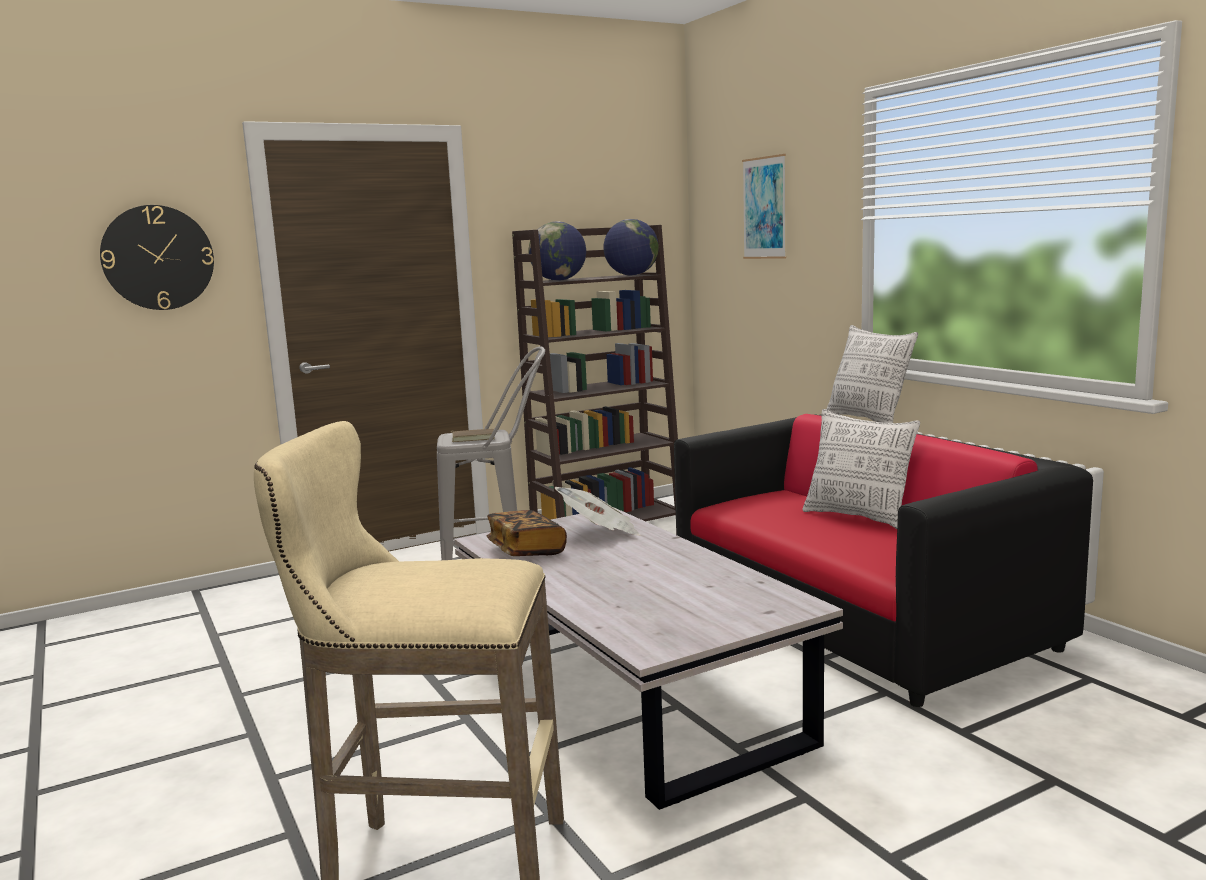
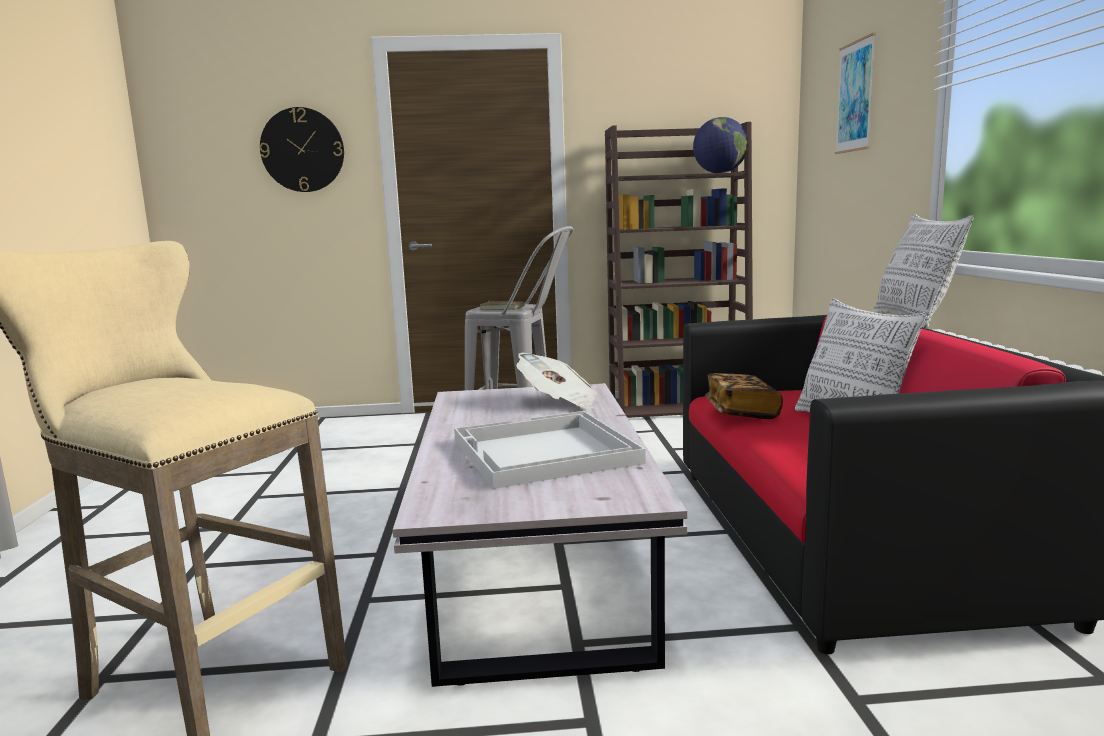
camera: 25 degrees right, 0 degrees up
book [486,510,567,556] -> book moved to [705,373,783,419]
globe [529,221,586,281] -> none
none -> white tray [454,411,646,489]

